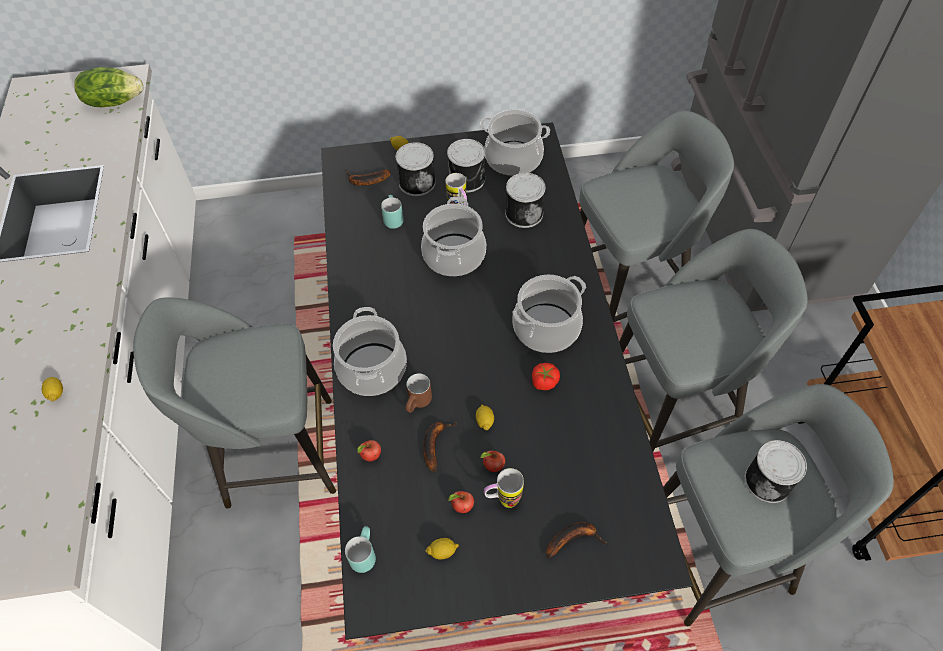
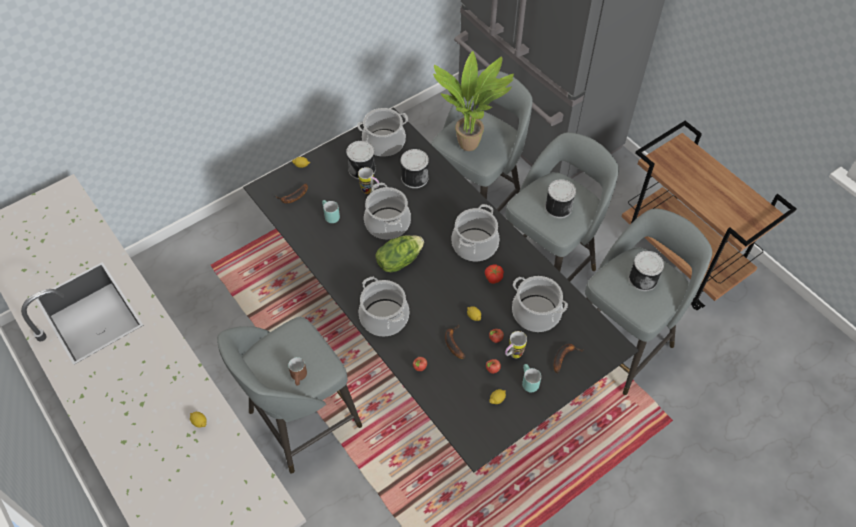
camera: 30 degrees left, 0 degrees up
lettuce [74,67,144,107] -> lettuce moved to [375,235,424,272]
turquoise mug [345,526,376,573] -> turquoise mug moved to [522,364,541,392]
can [396,142,436,196] -> can moved to [545,179,576,218]
brown mug [406,374,432,413] -> brown mug moved to [288,357,307,386]
none -> potted plant [433,51,514,151]
none -> cooking pot [512,276,568,332]

